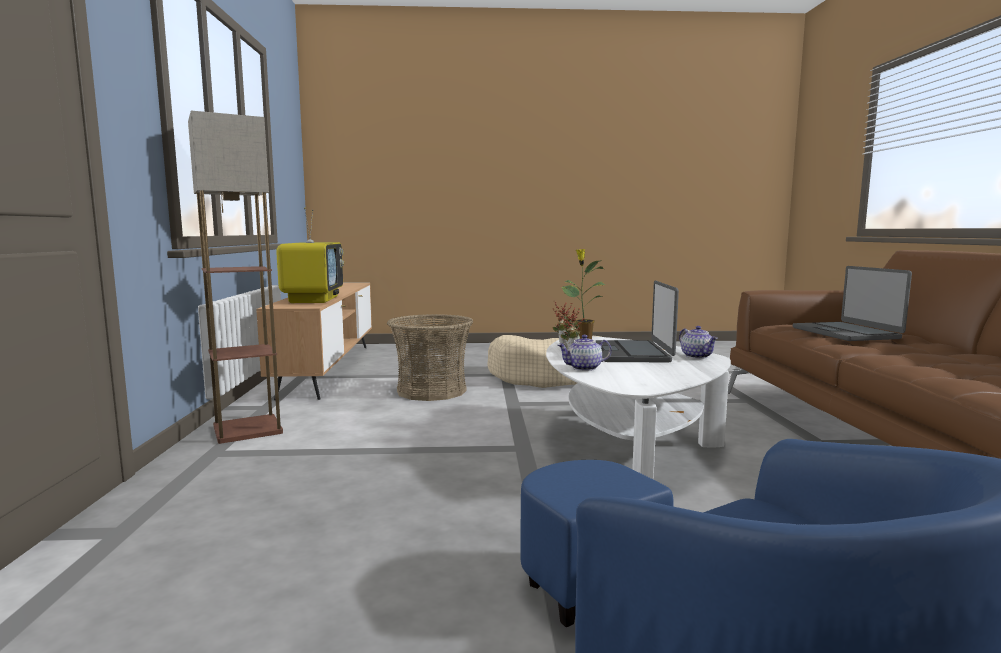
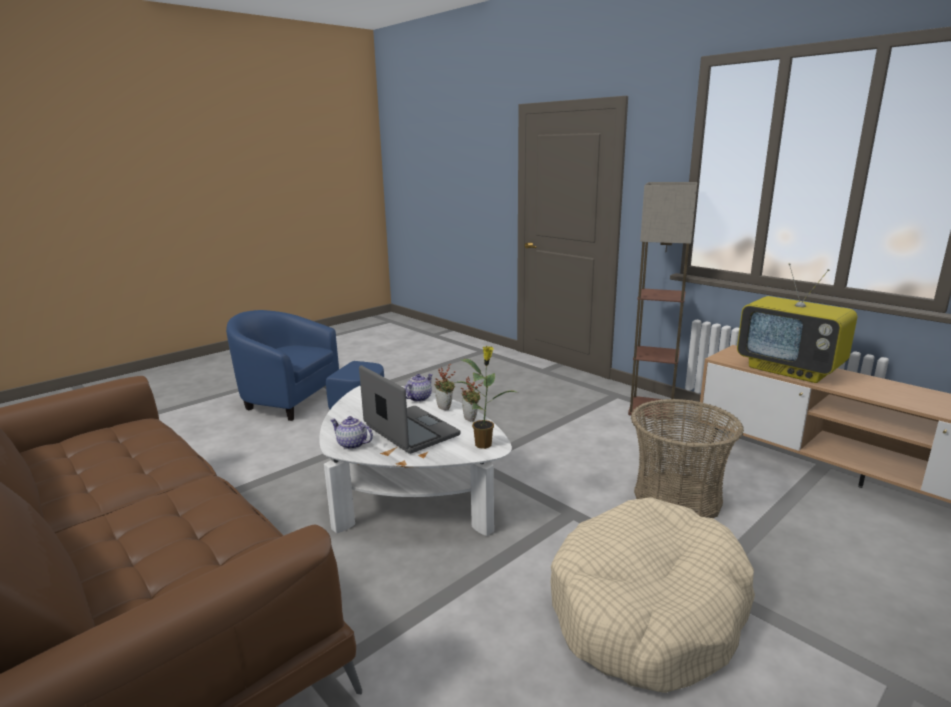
camera: 140 degrees right, 10 degrees up
laptop [793,266,912,341] -> none

